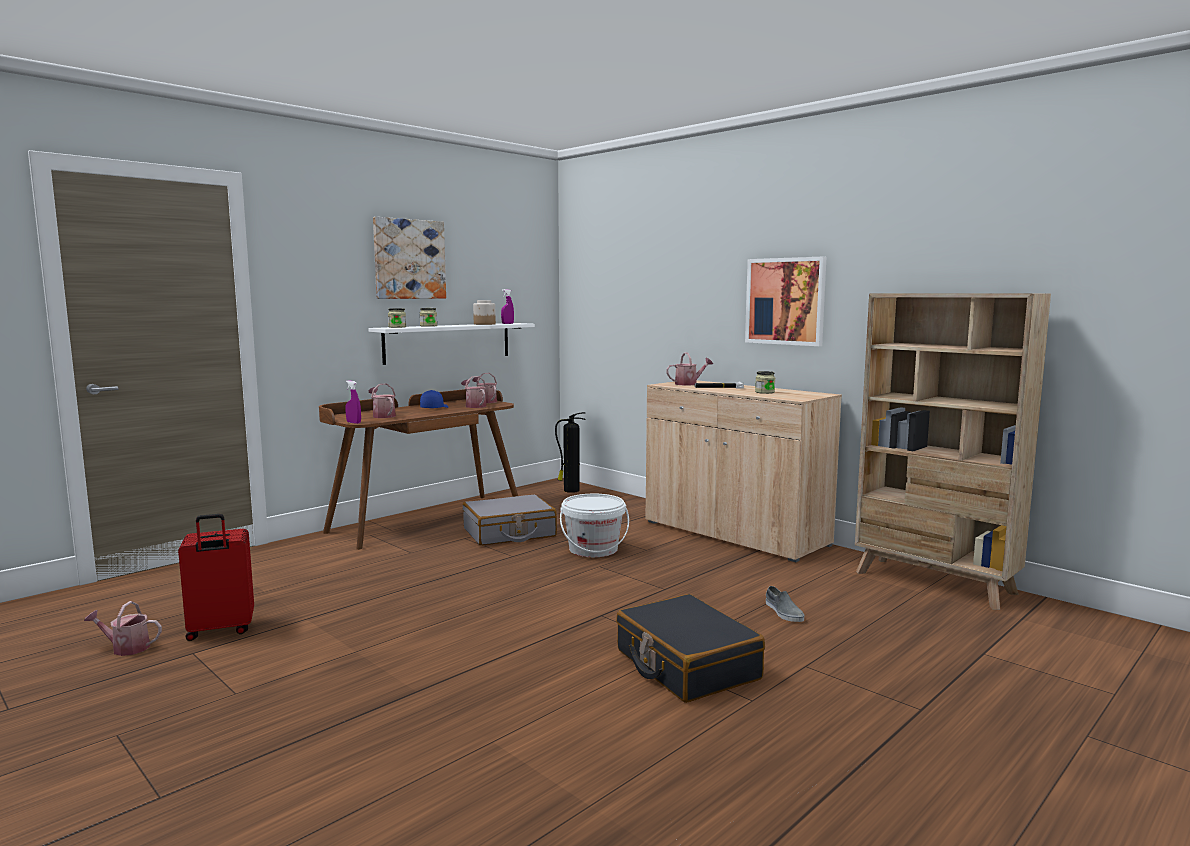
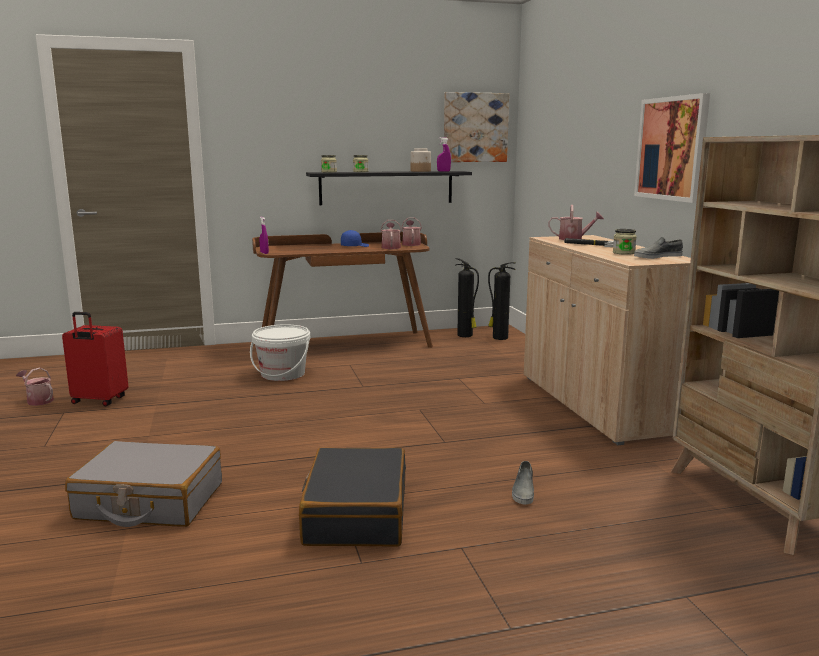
camera: 30 degrees right, 5 degrees up
white shelf [368,323,535,365] -> black shelf [306,171,472,205]
watering can [368,384,396,418] -> none
picture [373,217,446,299] -> picture moved to [444,92,509,162]
grey suitcase [463,495,557,546] -> grey suitcase moved to [65,441,222,527]
white bucket [560,494,629,557] -> white bucket moved to [250,324,310,381]
none -> fire extinguisher [456,258,479,337]
none -> grey shoe [634,237,683,259]

